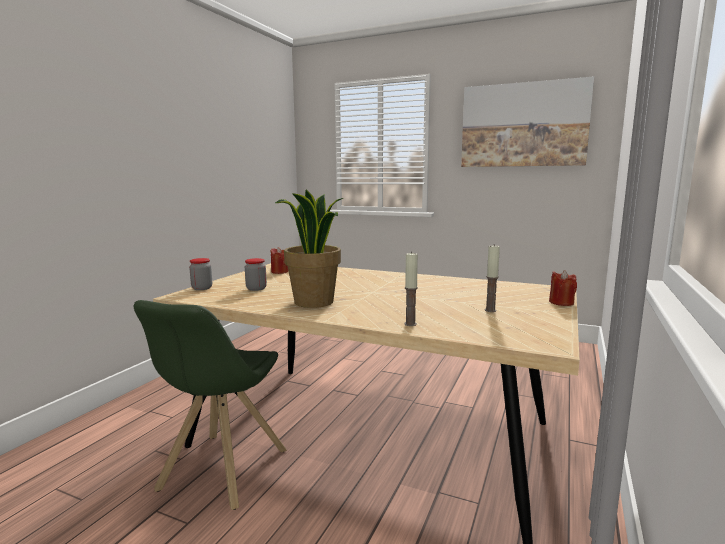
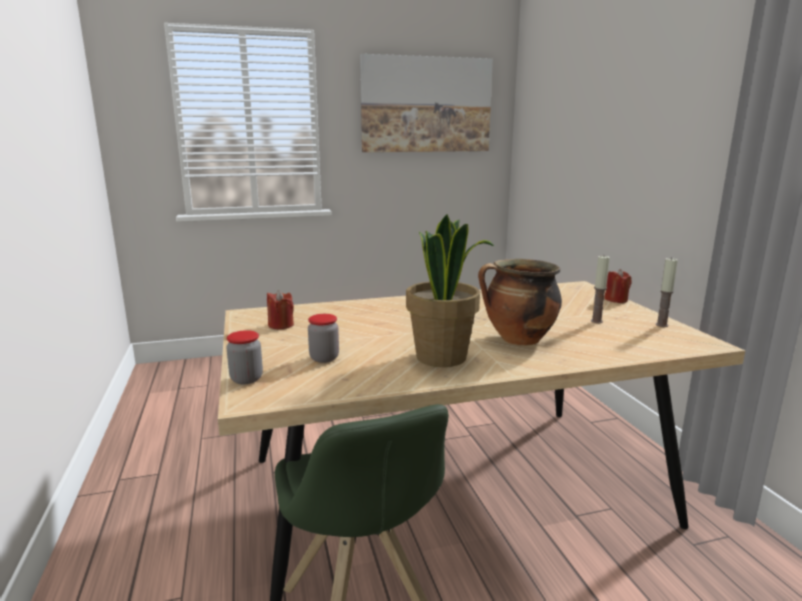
camera: 40 degrees left, 5 degrees up
candle [404,252,418,326] -> candle moved to [656,257,678,327]
none -> cooking pot [478,259,562,346]

